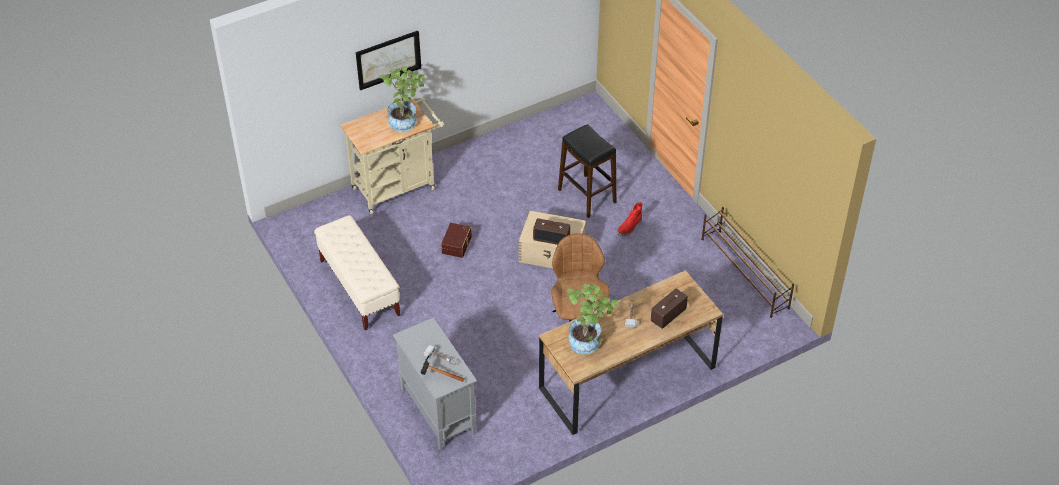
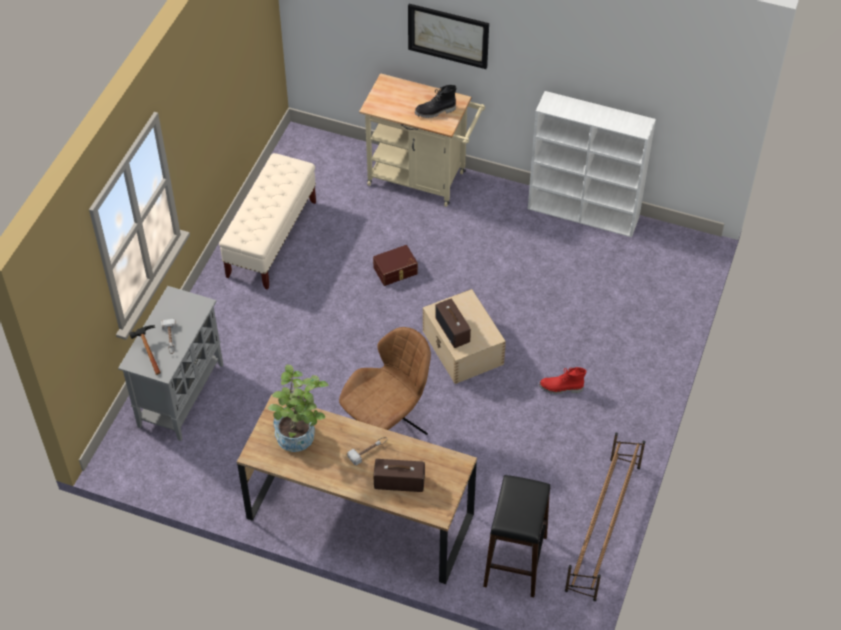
camera: 50 degrees right, 5 degrees up
potted plant [379,66,425,132] -> black boot [415,85,457,118]
black stool [558,124,616,218] -> black stool moved to [483,475,550,597]
none -> white bookcase [528,91,656,237]

